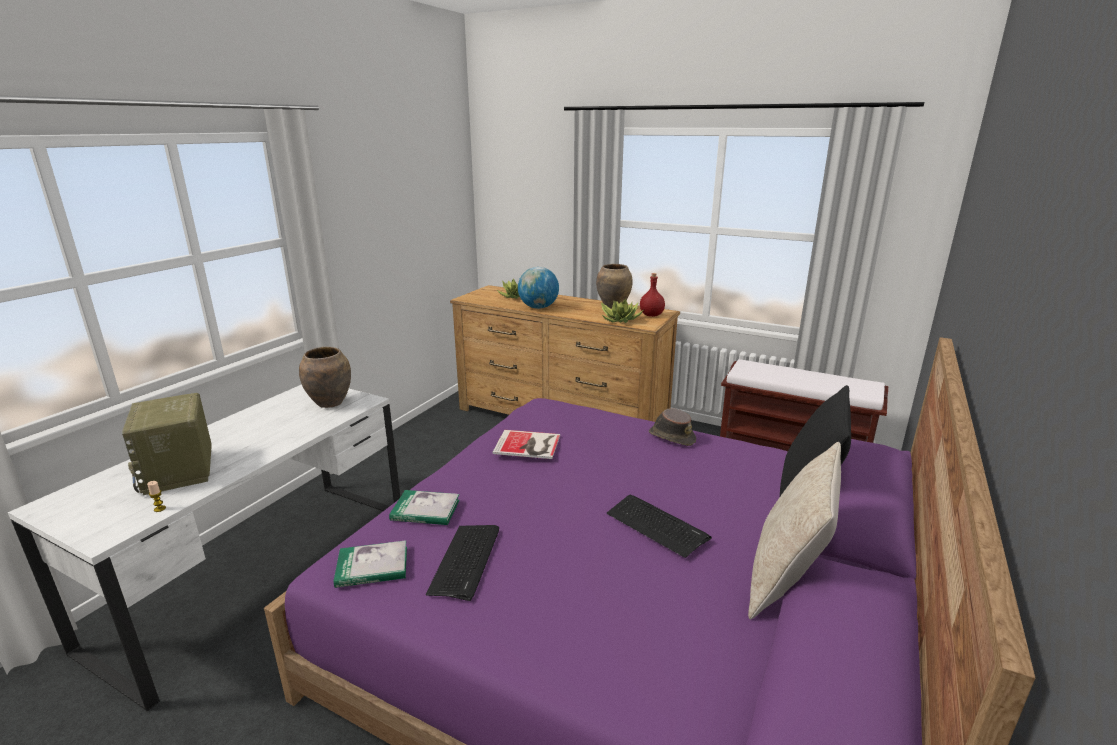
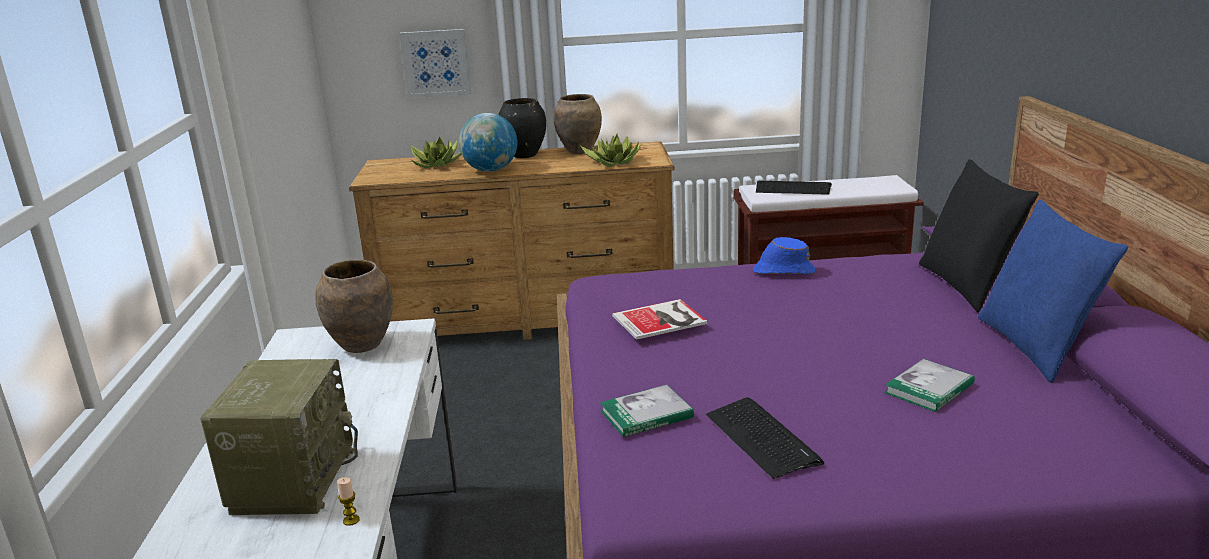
camera: 30 degrees left, 0 degrees up
radio [122,393,212,495] -> radio turned 120 degrees counterclockwise [200,359,358,515]
book [334,540,407,588] -> book moved to [884,359,975,412]
keyboard [607,495,712,558] -> keyboard moved to [756,181,832,195]
red bottle [640,273,665,317] -> none
brown hat [649,408,696,446] -> blue hat [753,237,815,274]
beige pillow [748,442,841,620] -> blue pillow [978,200,1128,383]
none -> picture [399,29,471,98]
none -> black vase [498,98,546,158]

